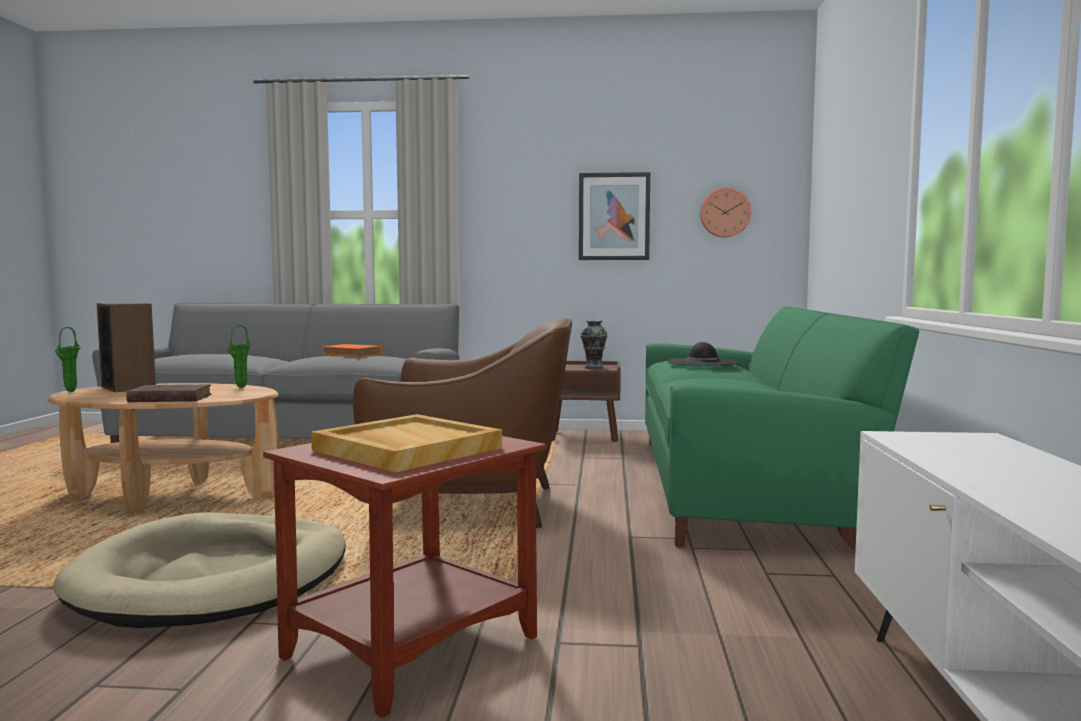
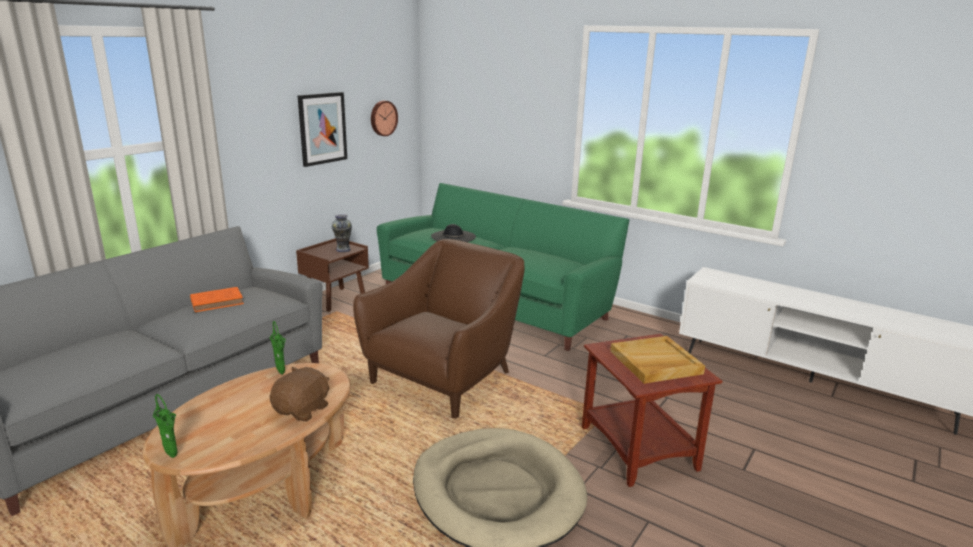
camera: 60 degrees left, 15 degrees up
speaker [97,303,156,392] -> none
brown book [126,384,211,402] -> brown plush toy [270,367,330,421]

